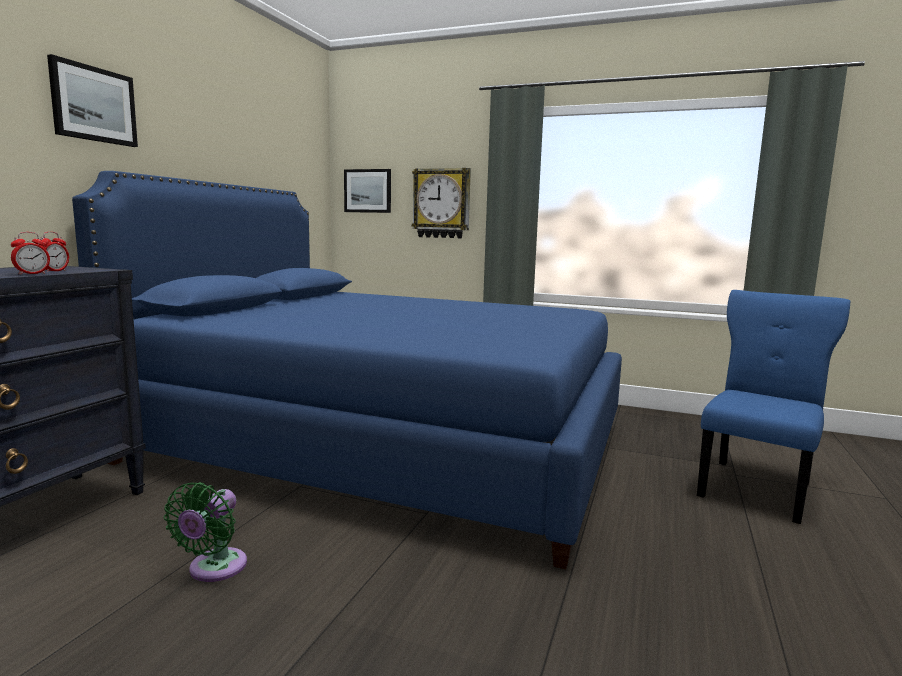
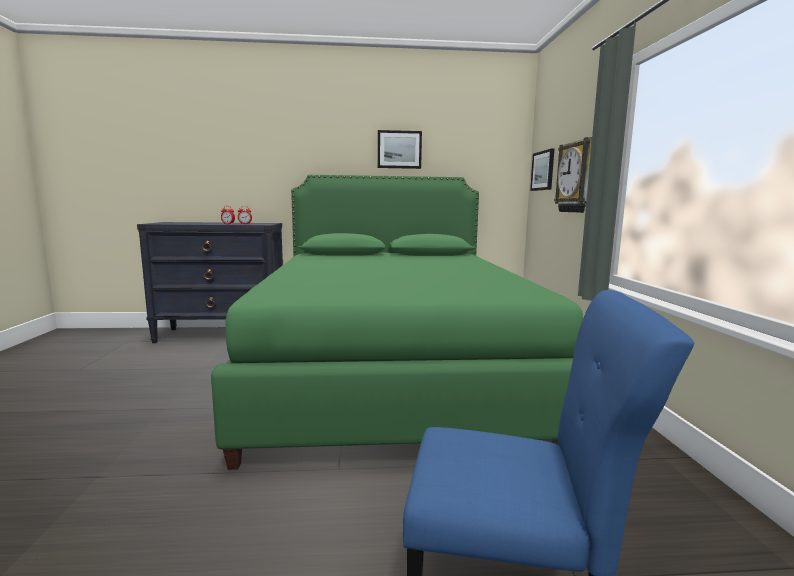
camera: 65 degrees right, 0 degrees up
picture [47,54,138,147] -> picture moved to [378,130,422,169]
blue bed [72,171,622,569] -> green bed [211,175,583,470]
green fan [164,482,247,582] -> none

